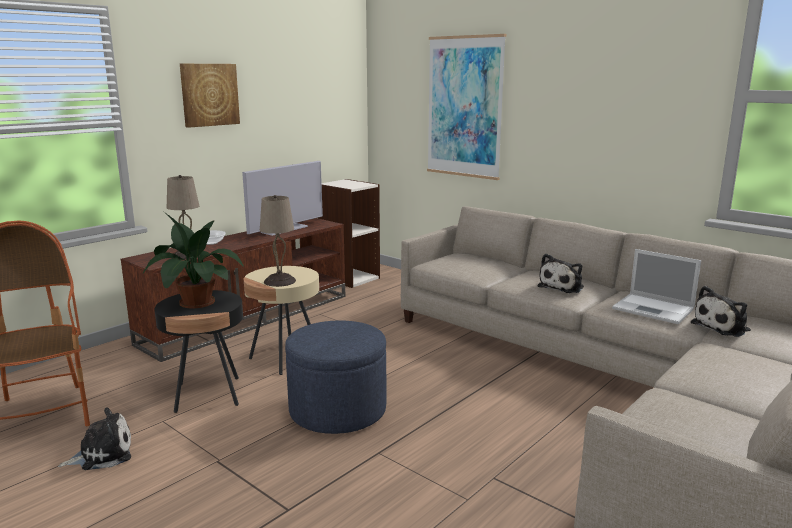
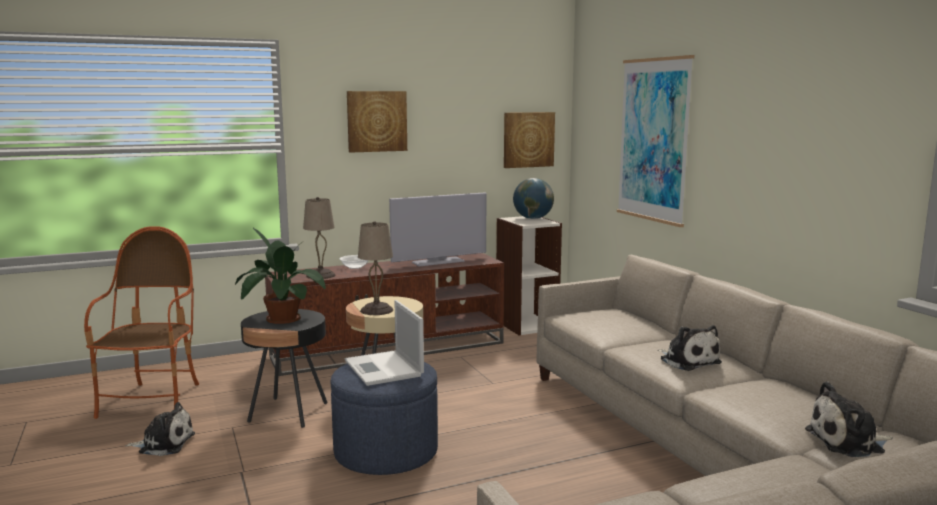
camera: 25 degrees right, 5 degrees down
plush toy [538,253,584,293] -> plush toy turned 90 degrees counterclockwise [658,325,722,371]
laptop [612,249,701,324] -> laptop moved to [345,300,424,386]
none -> picture [504,112,555,168]
none -> globe [513,178,554,219]

